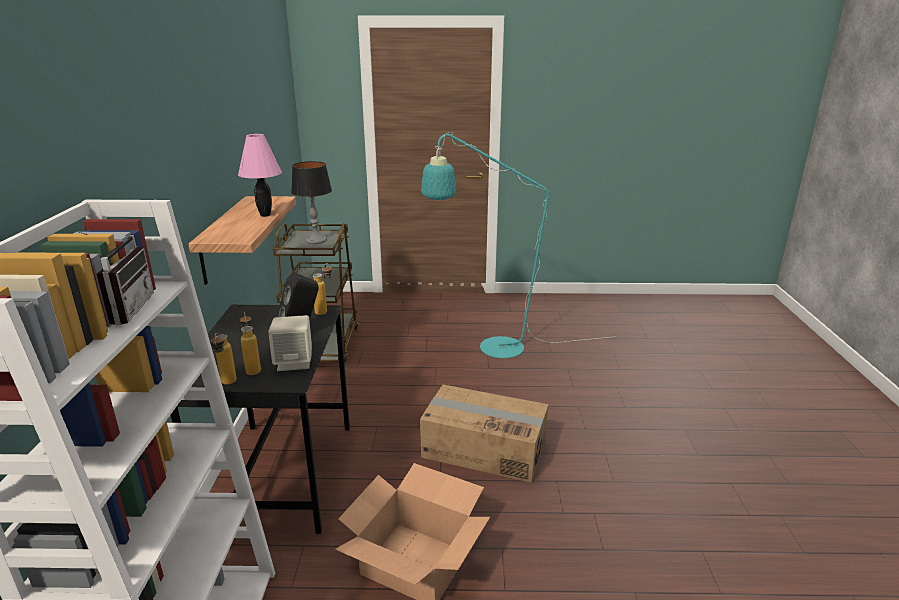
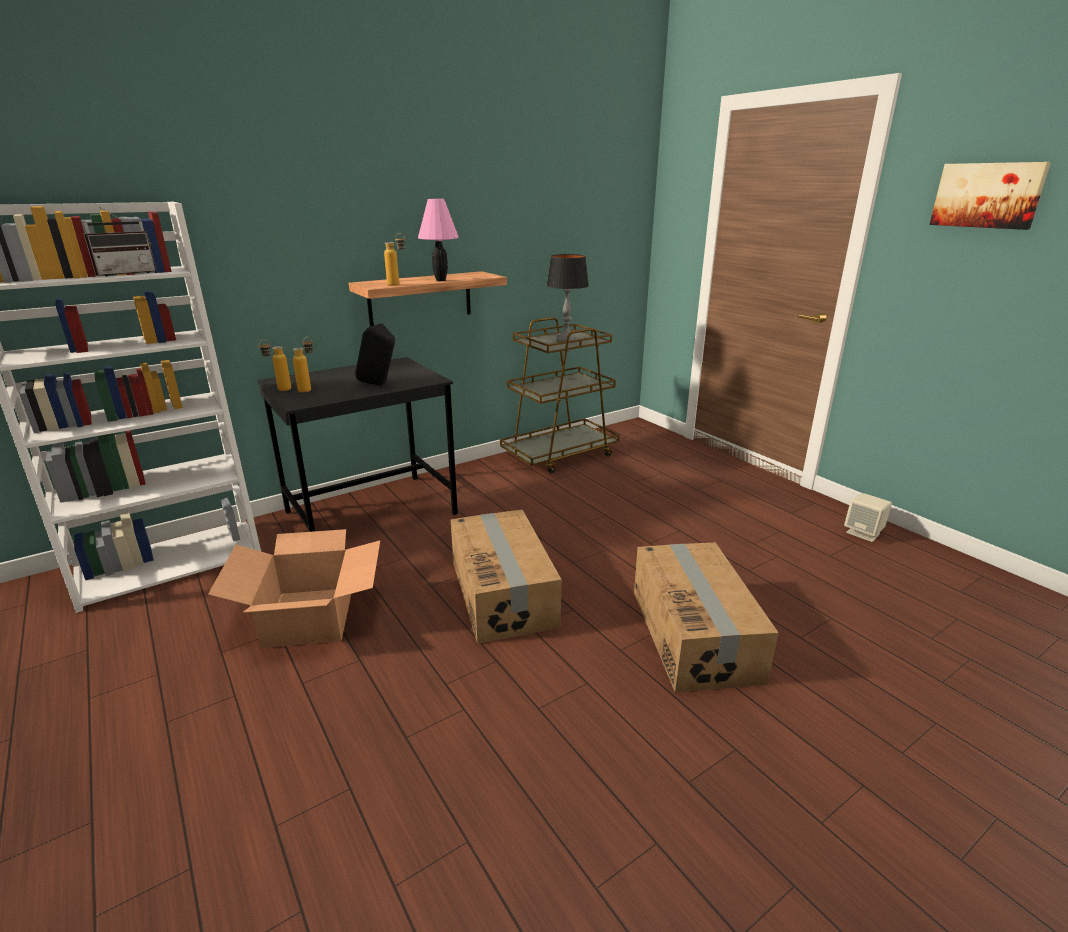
camera: 55 degrees right, 0 degrees up
beige speaker [268,315,312,371] -> beige speaker moved to [844,493,892,542]
bottle [313,263,332,315] -> bottle moved to [384,233,405,286]
turquoise floor lamp [421,132,616,358] -> none
none -> cardboard box [634,543,779,692]
none -> picture [930,162,1051,230]

